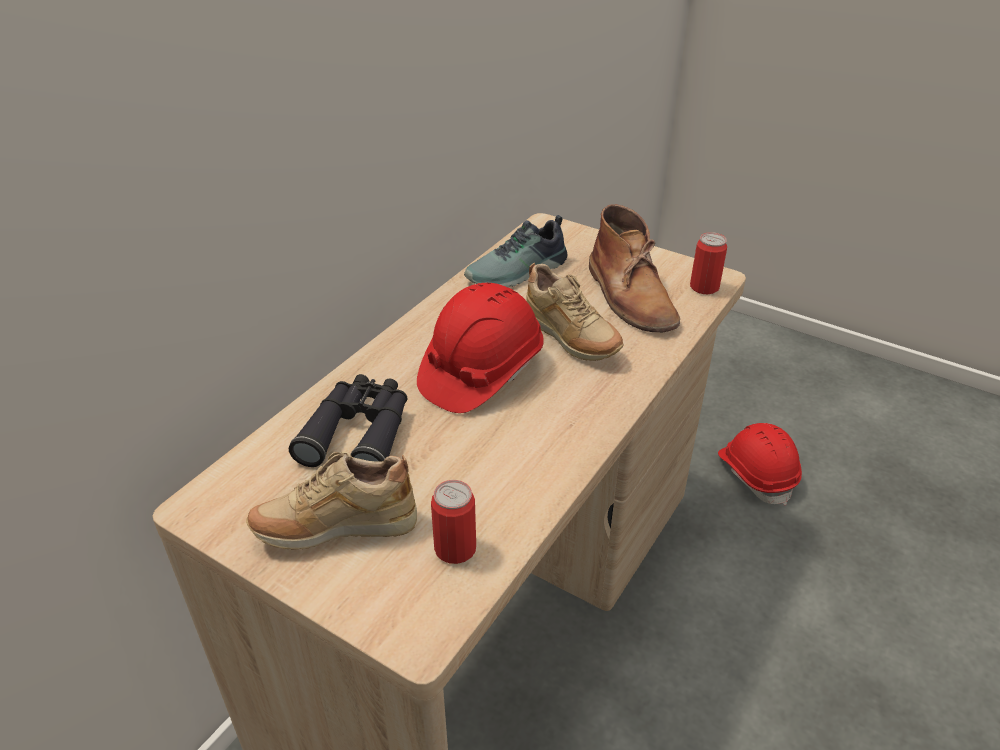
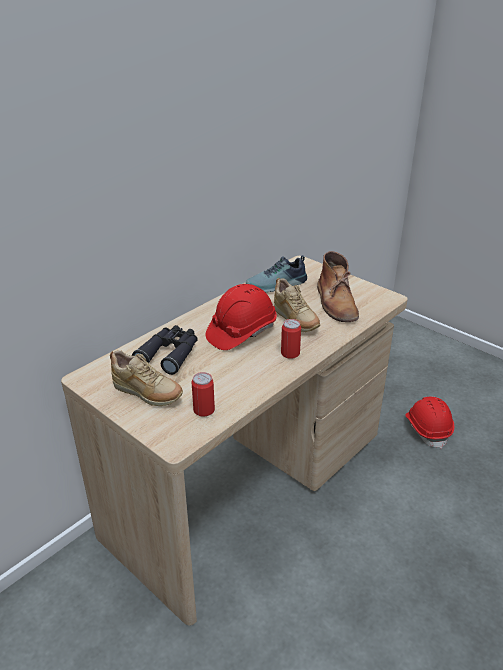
camera: 10 degrees right, 5 degrees down
beige shoe [246,452,417,550] -> beige shoe turned 150 degrees counterclockwise [110,350,183,406]
can [690,232,727,294] -> can moved to [281,319,301,359]

